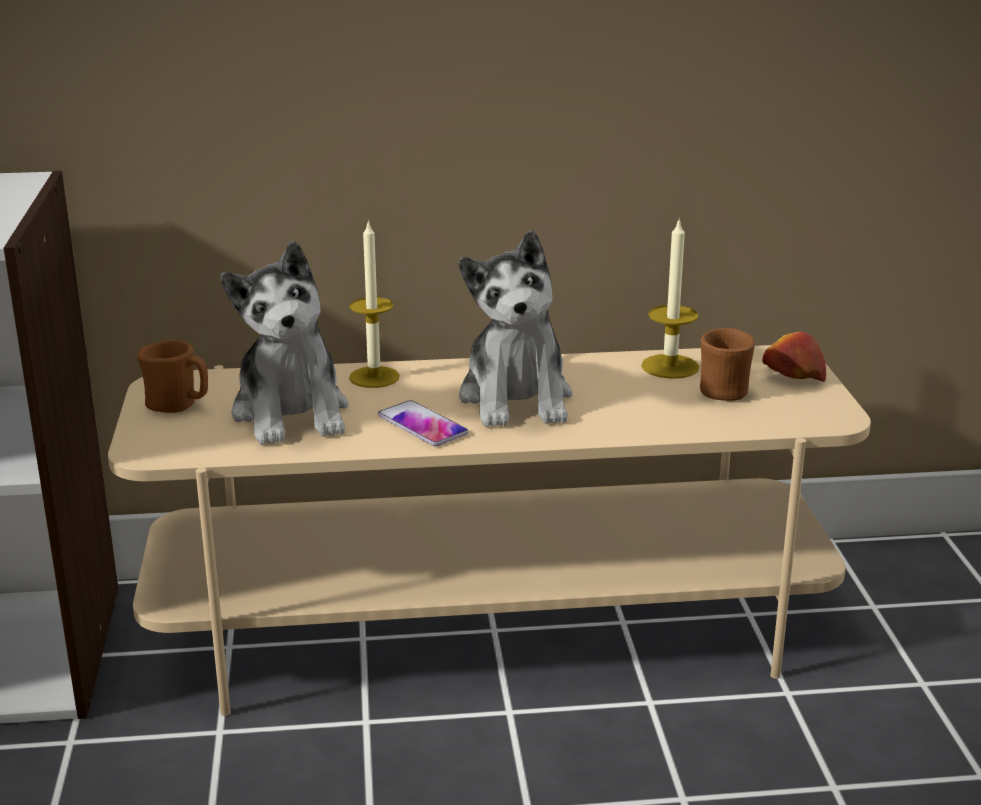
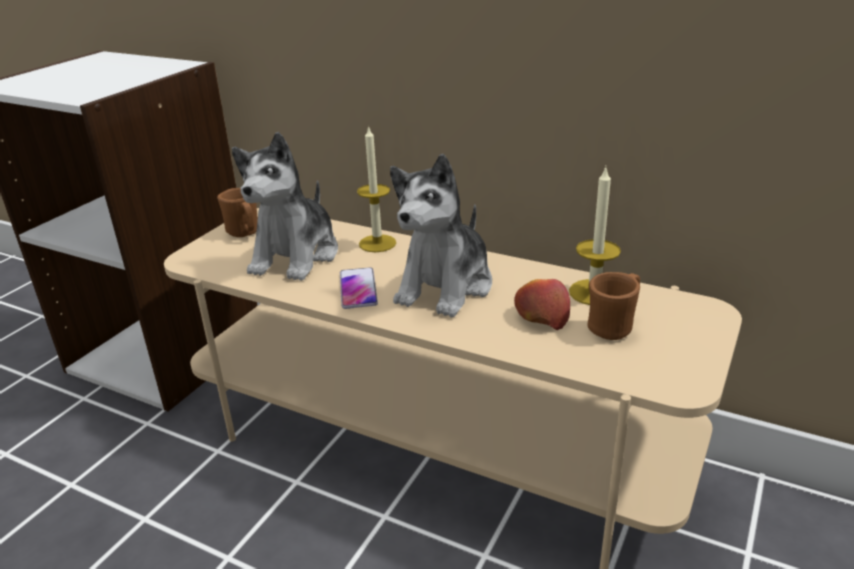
camera: 35 degrees right, 5 degrees up
apple [762,332,826,382] -> apple moved to [514,279,570,330]

